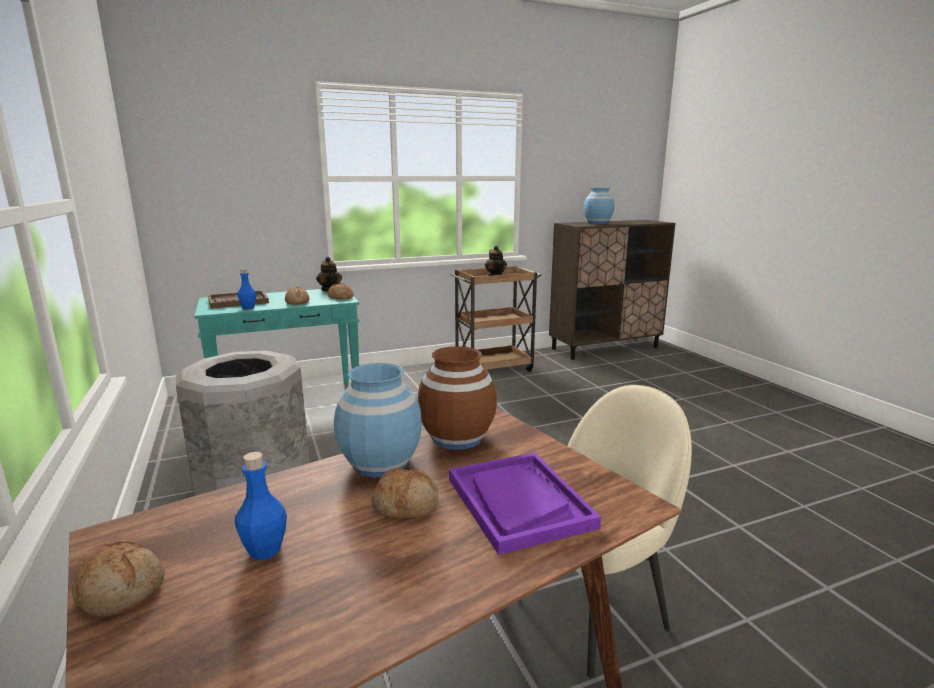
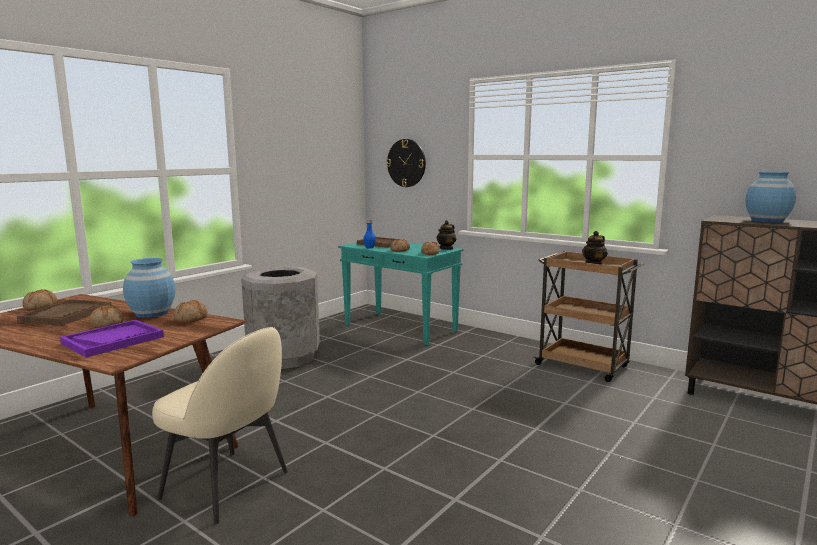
camera: 60 degrees right, 5 degrees down
blue bottle [235,452,287,560] -> brown tray [17,299,111,326]
brown vase [418,346,497,450] -> bread [174,300,208,323]
none -> wall clock [386,139,426,187]

